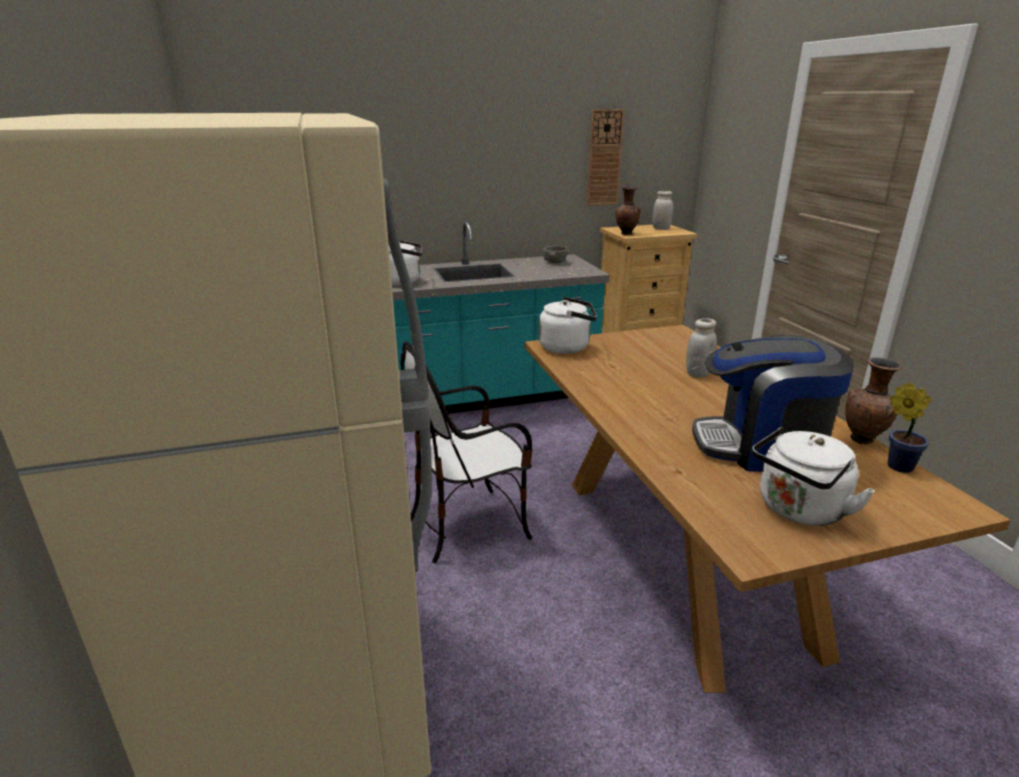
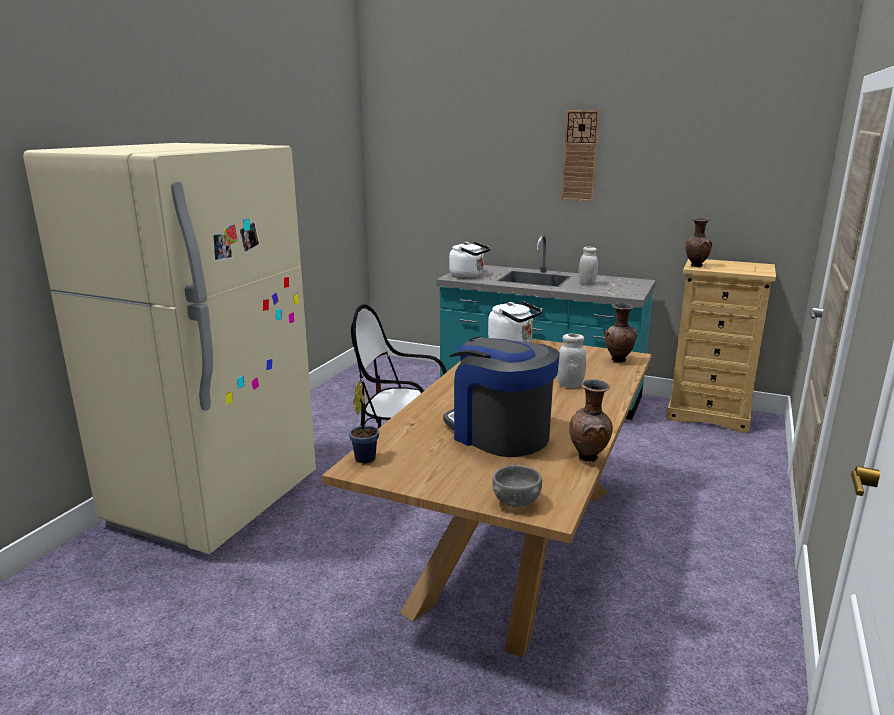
camera: 40 degrees right, 5 degrees down
grey bowl [543,246,569,263] -> grey bowl moved to [492,465,542,508]
wall clock [587,109,625,206] -> wall clock moved to [561,110,600,202]
white jar [652,191,673,230] -> white jar moved to [579,247,598,285]
white kettle [752,427,875,526] -> none
potted plant [887,382,931,473] -> potted plant moved to [349,381,379,463]
none -> brown vase [604,303,637,363]

